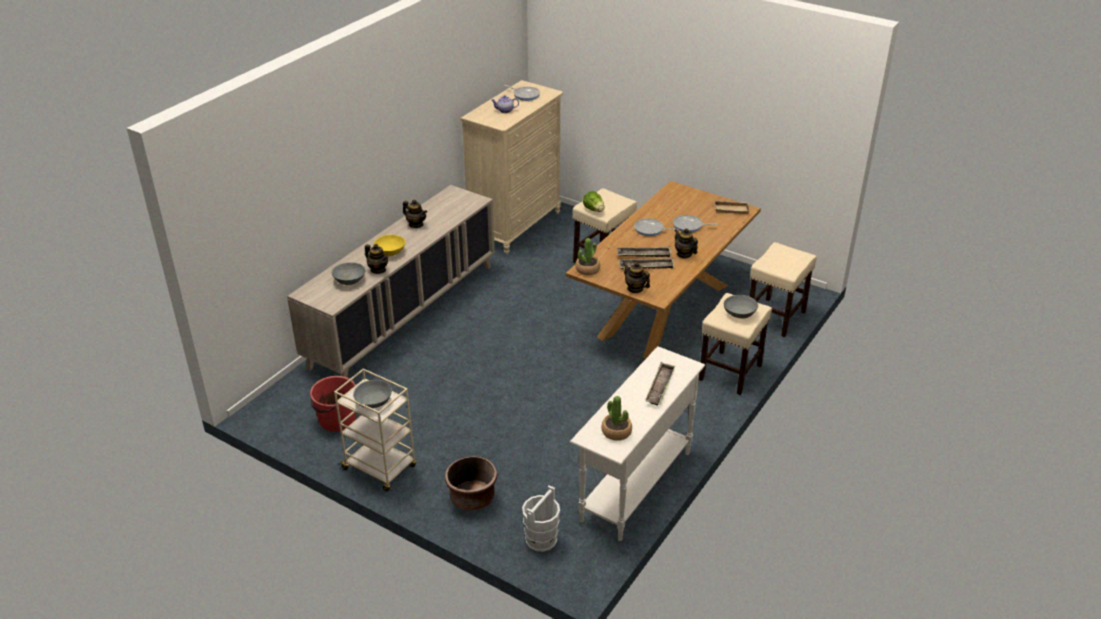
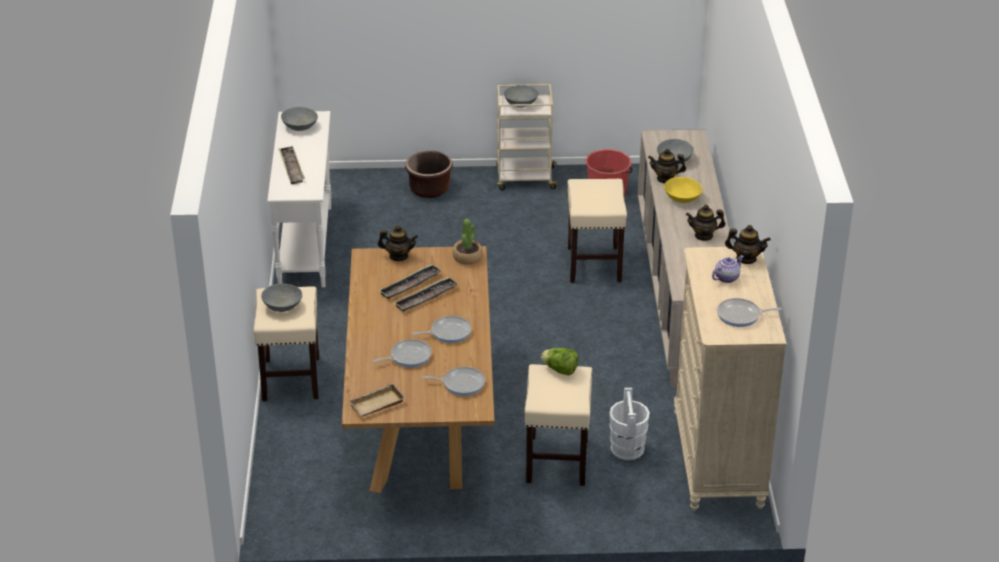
camera: 145 degrees right, 0 degrees up
white bucket [522,485,560,552] -> white bucket moved to [609,388,650,460]
potted plant [601,396,632,441] -> grey bowl [281,107,318,131]
teapot [675,228,698,258] -> teapot moved to [725,225,771,264]
beige stool [749,242,817,337] -> beige stool moved to [568,179,627,283]
none -> frying pan [422,367,485,396]

